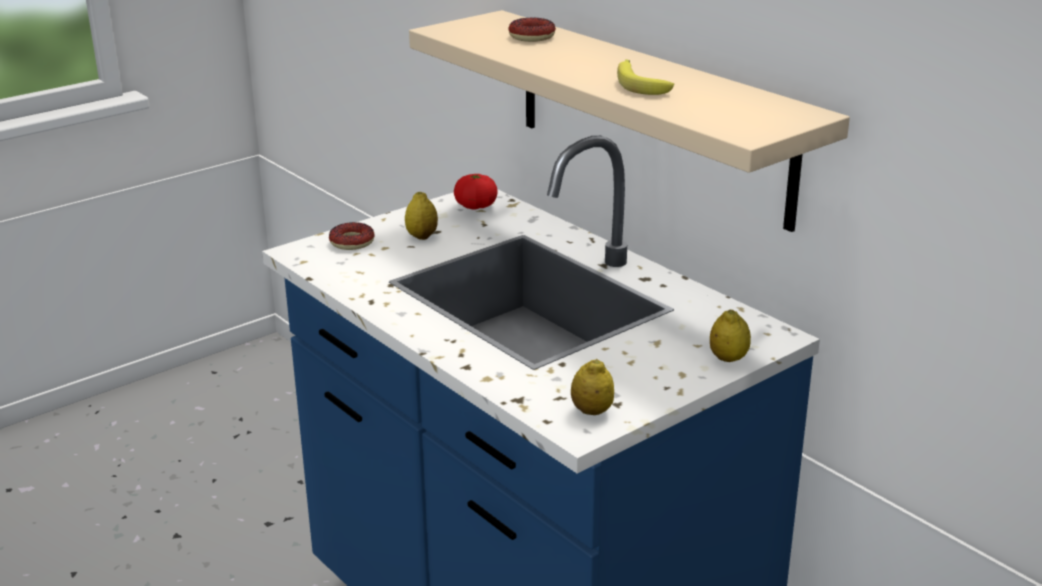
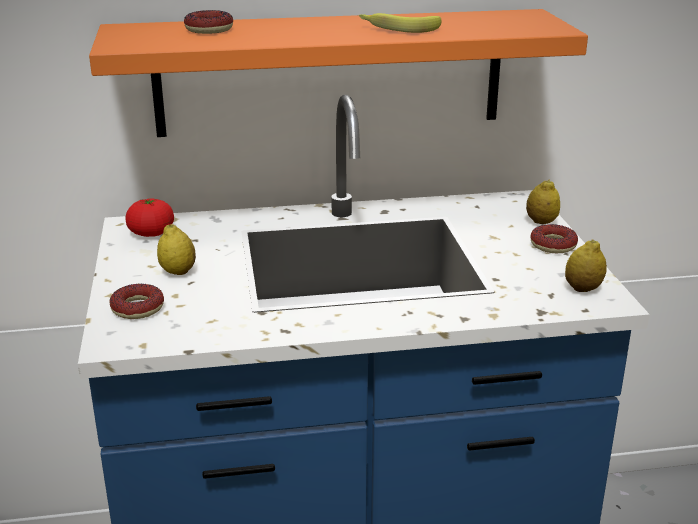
camera: 60 degrees left, 0 degrees up
beige shelf [409,10,850,232] -> orange shelf [89,9,588,137]
none -> donut [530,224,578,253]

